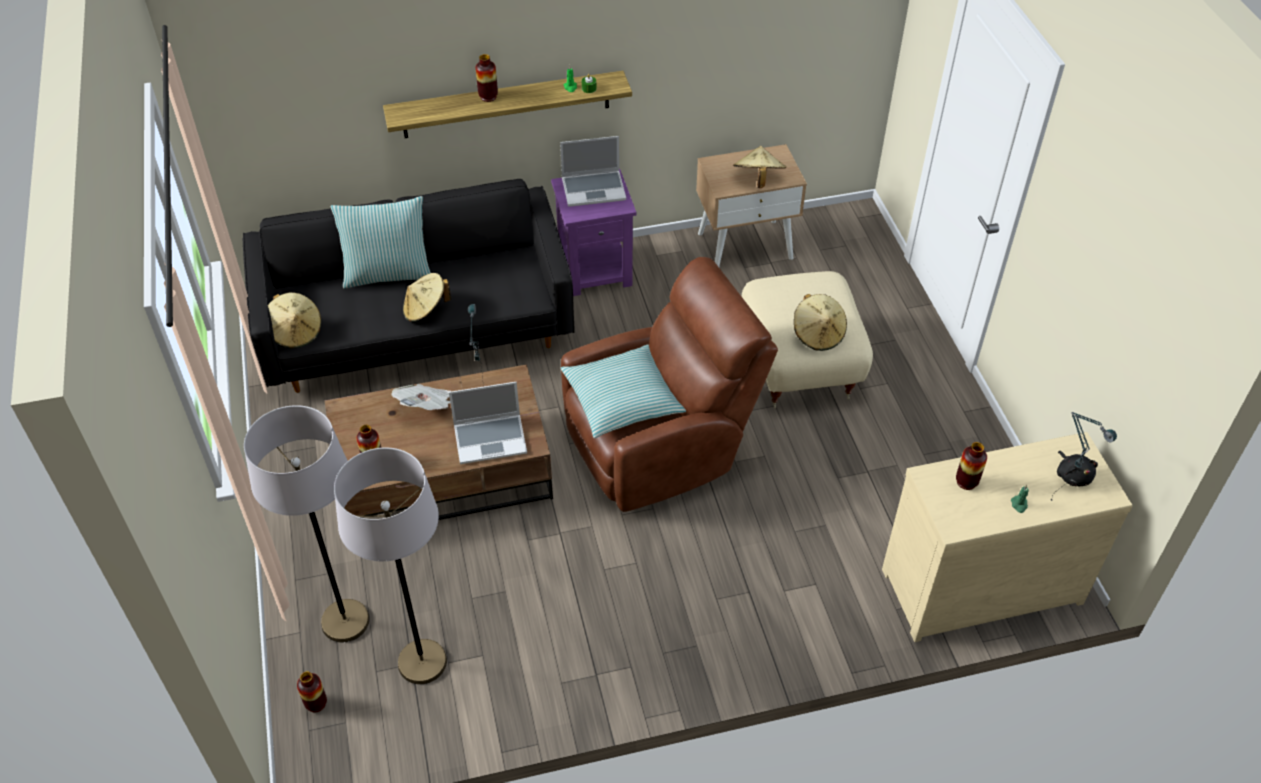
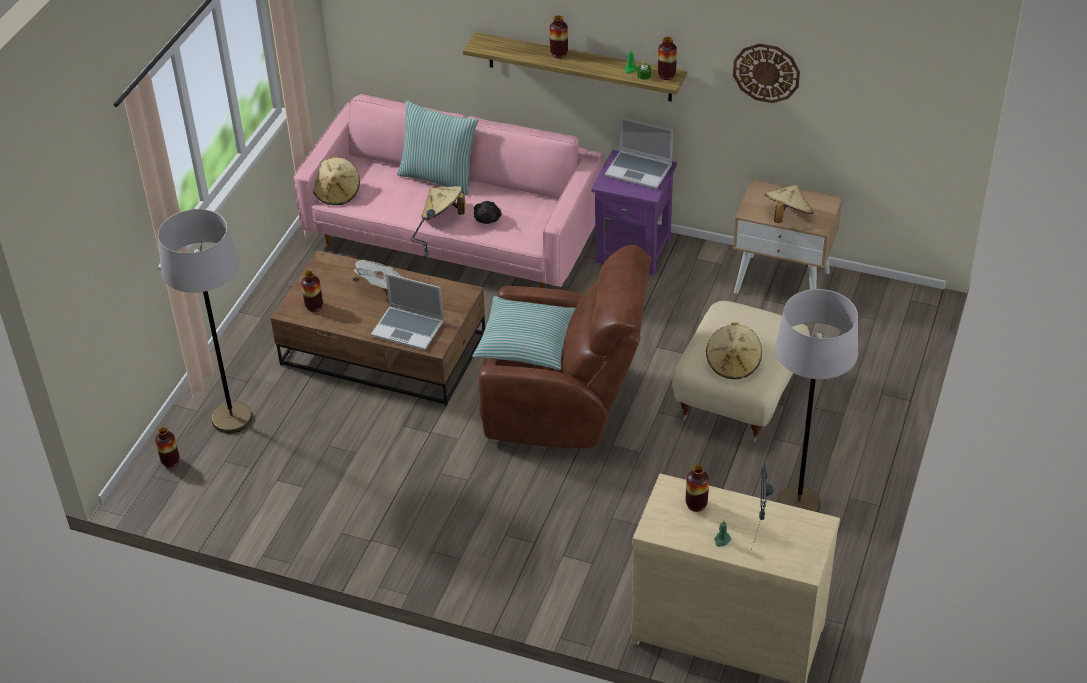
camera: 35 degrees right, 5 degrees down
black sofa [243,179,574,393] -> pink sofa [293,94,603,288]
grey floor lamp [334,448,447,684] -> grey floor lamp moved to [775,289,858,512]
black plush toy [1057,451,1098,486] -> black plush toy moved to [474,201,502,224]
none -> vase [658,37,677,80]
none -> wall clock [733,43,800,103]

